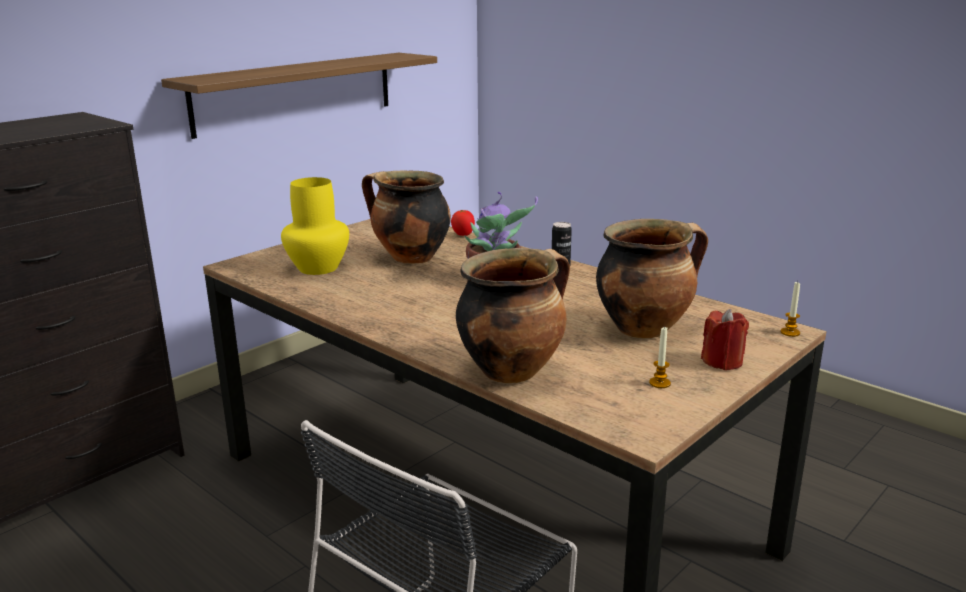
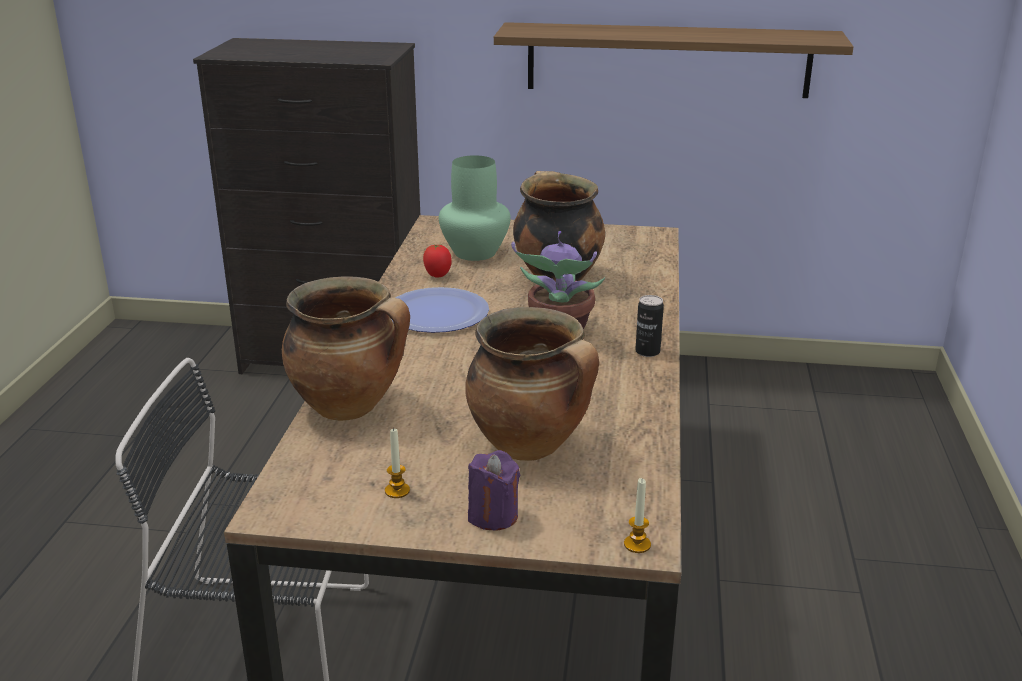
camera: 55 degrees right, 5 degrees up
yellow vase [281,177,349,275] -> green vase [439,155,511,261]
tomato [451,210,475,236] -> tomato moved to [423,244,452,278]
red candle [701,309,749,370] -> purple candle [468,450,521,530]
none -> plate [391,287,489,333]

